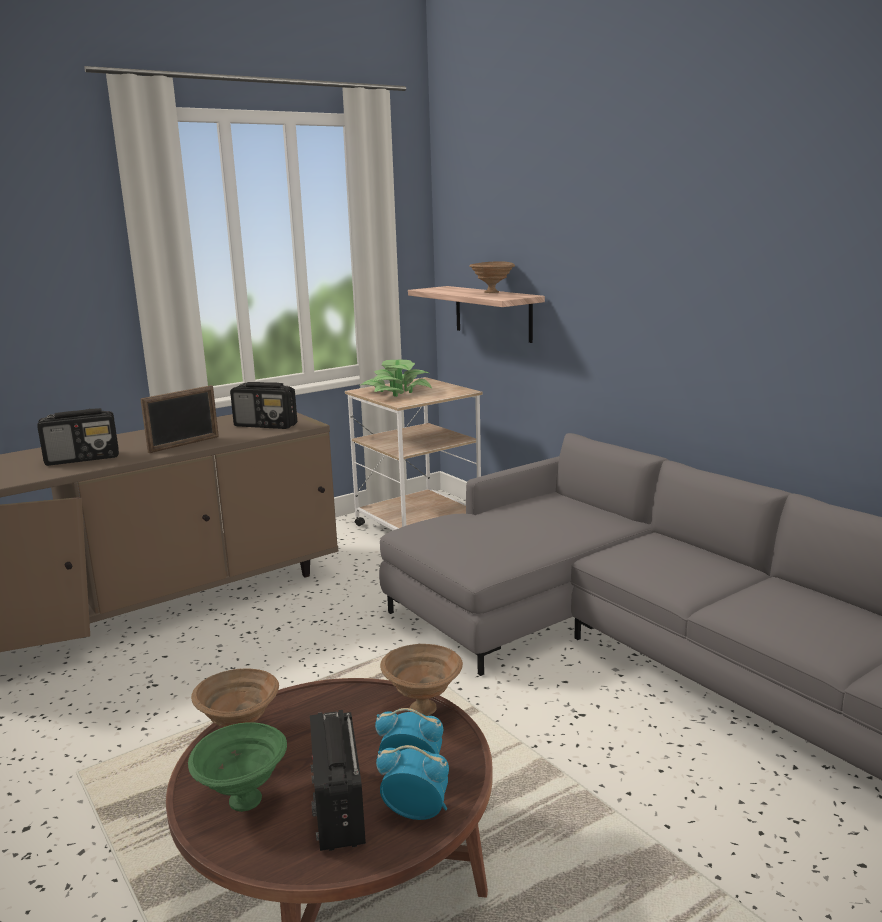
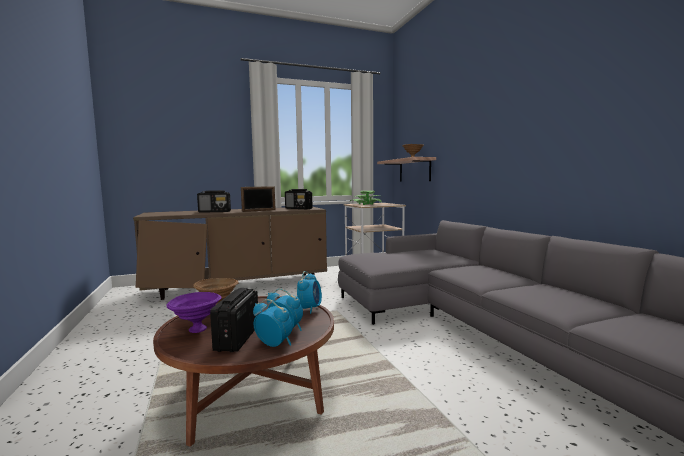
camera: 15 degrees right, 10 degrees down
green bowl [188,722,287,812] -> purple bowl [166,292,222,333]
brown bowl [380,644,463,716] -> alarm clock [297,271,322,314]

